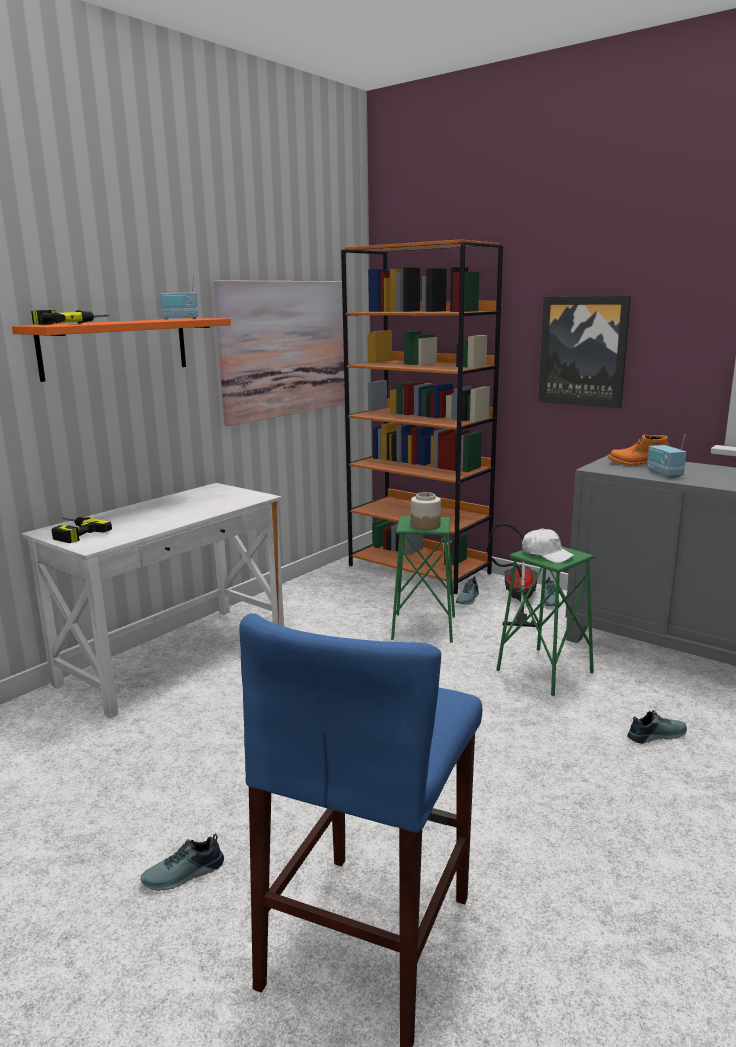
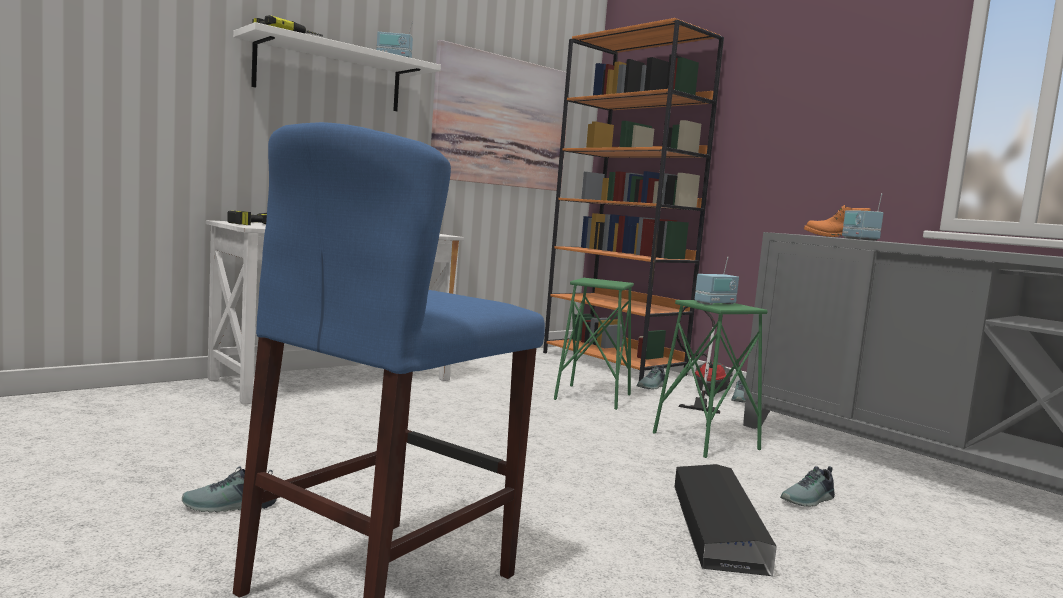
camera: 10 degrees right, 10 degrees down
orange shelf [12,318,231,382] -> white shelf [233,22,441,111]
jar [411,492,441,530] -> none
white cap [522,528,575,563] -> radio [695,256,739,305]
picture [538,296,631,408] -> none
shoe [627,710,687,744] -> shoe turned 150 degrees clockwise [780,466,835,507]
none -> black storage box [674,464,777,577]

